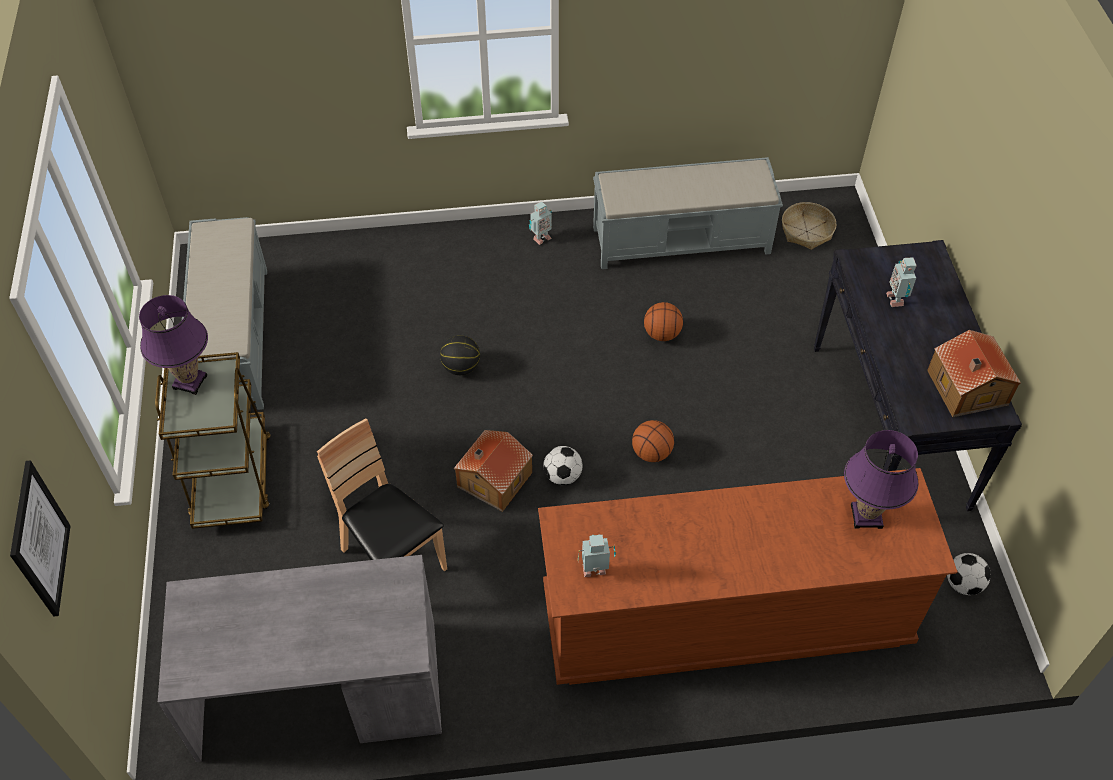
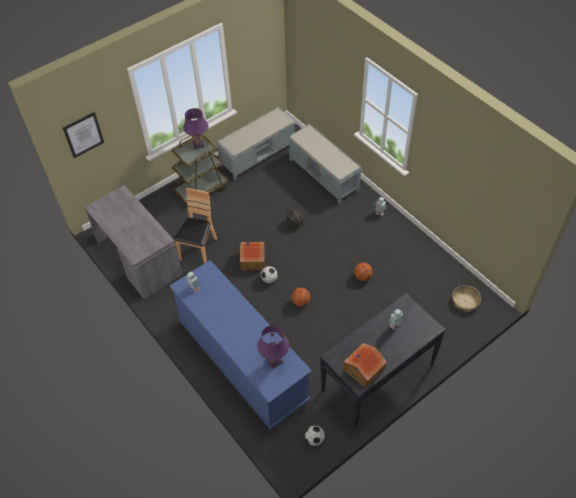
camera: 60 degrees right, 0 degrees up
brown dresser [538,468,958,685] -> blue dresser [170,260,312,430]
grey bench [593,157,783,269] -> grey bench moved to [288,124,362,204]

